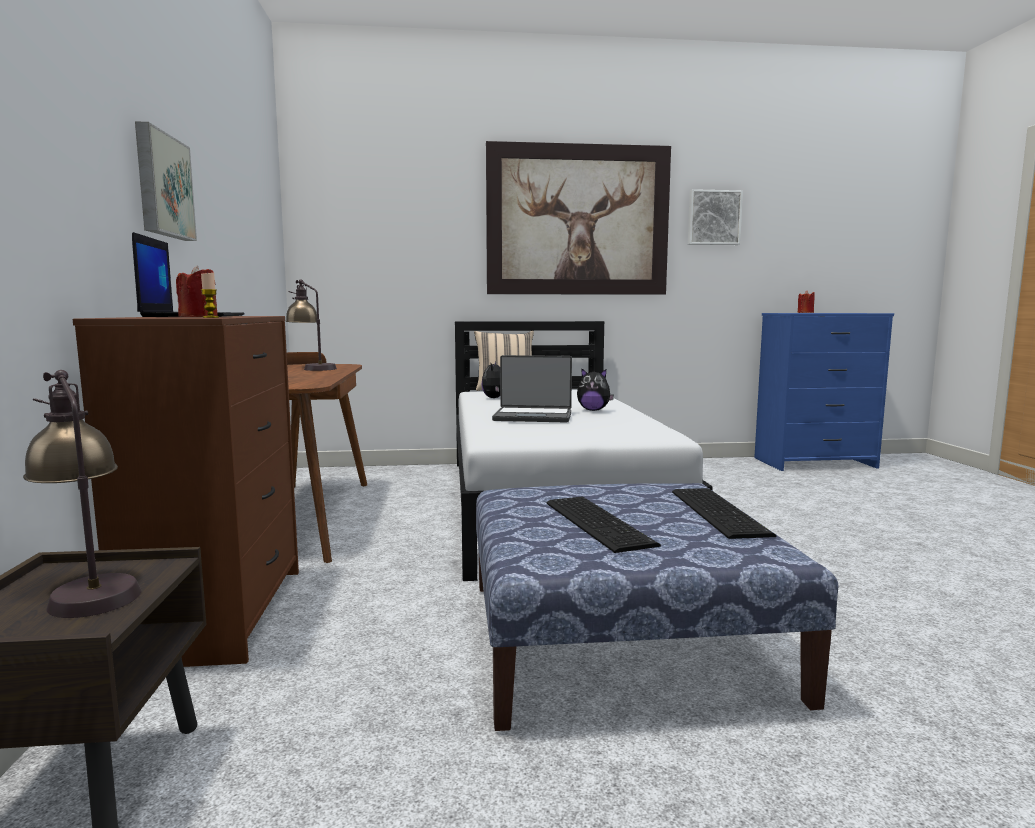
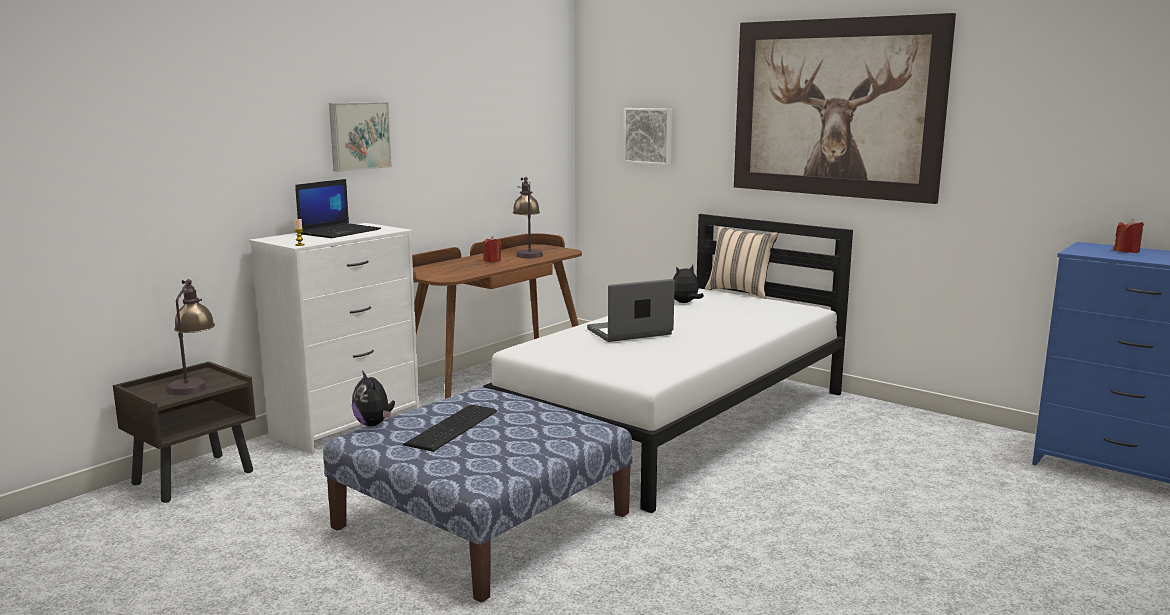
camera: 45 degrees right, 5 degrees up
brown dresser [73,316,299,667] -> white dresser [249,223,419,454]
red candle [176,266,218,317] -> red candle moved to [483,236,502,262]
laptop [492,355,572,423] -> laptop turned 105 degrees clockwise [587,279,675,342]
plush toy [577,368,614,411] -> plush toy moved to [352,370,395,426]
keyboard [672,488,777,539] -> none
picture [688,189,743,245] -> picture moved to [623,108,672,165]

